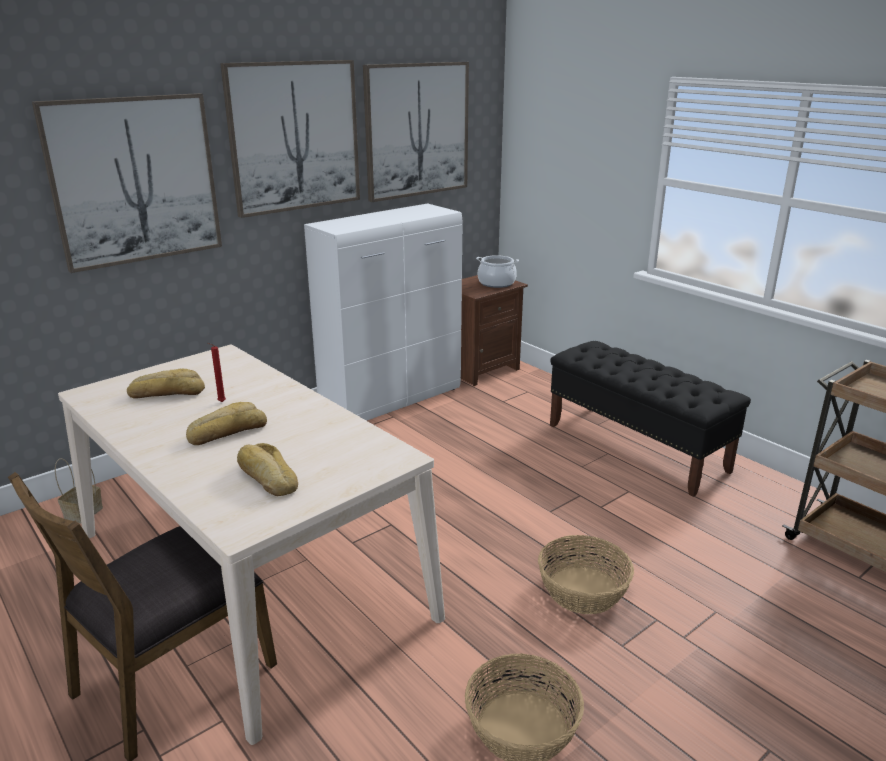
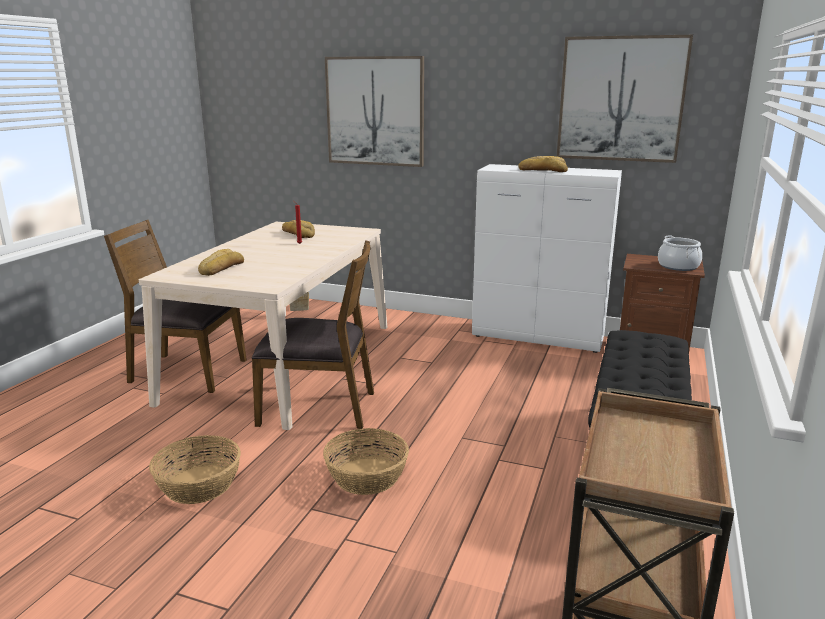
camera: 60 degrees right, 5 degrees down
bread [186,402,267,445] -> bread moved to [519,156,568,172]
picture [220,60,360,218] -> none
none -> brown chair [252,240,374,429]

